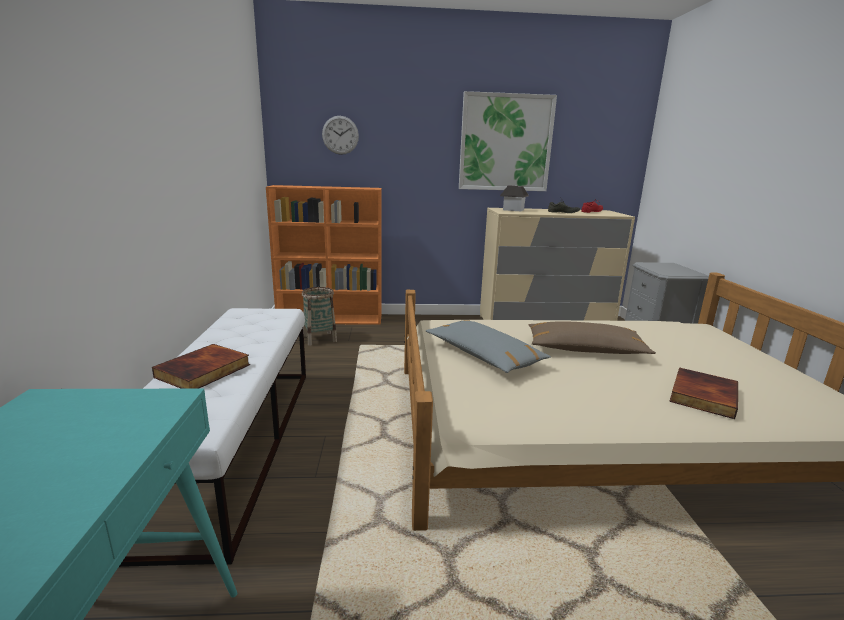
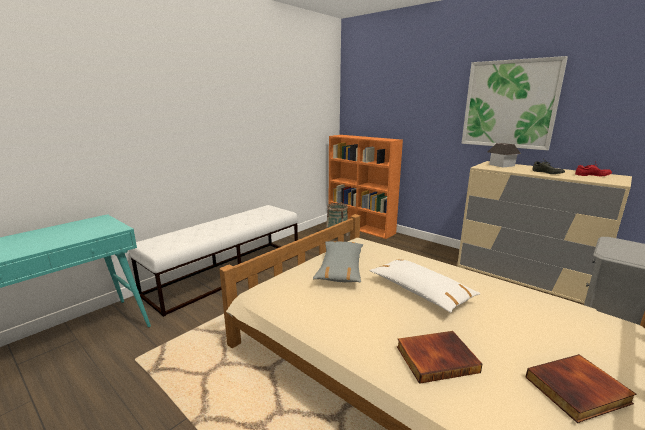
camera: 45 degrees right, 0 degrees up
book [152,344,250,389] -> book moved to [526,354,637,423]
wall clock [322,116,359,155] -> none
brown pillow [529,322,656,354] -> white pillow [370,259,480,313]

